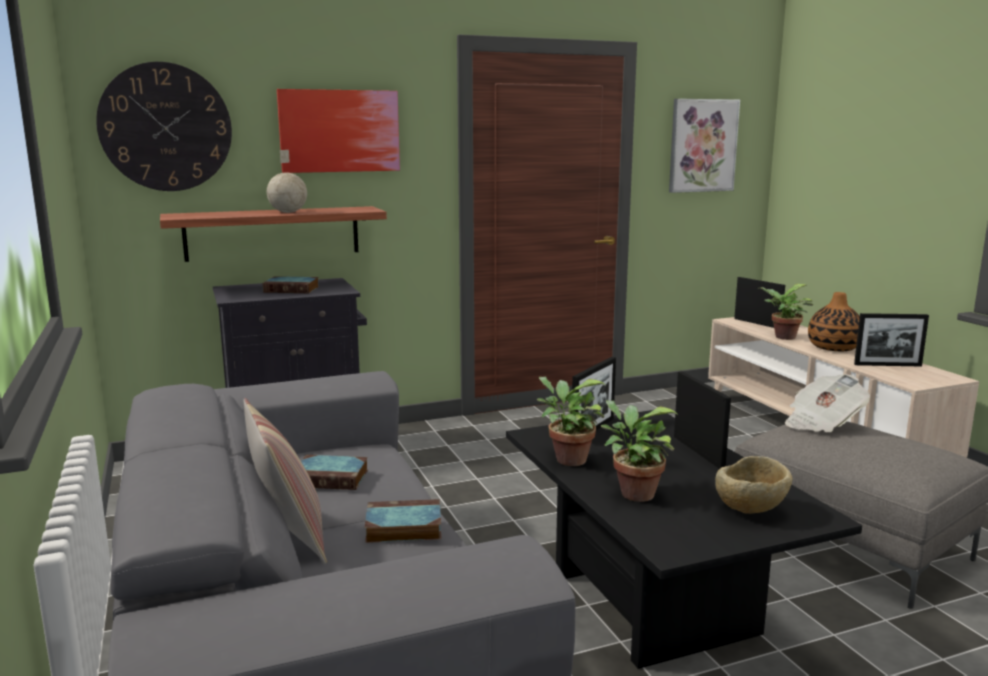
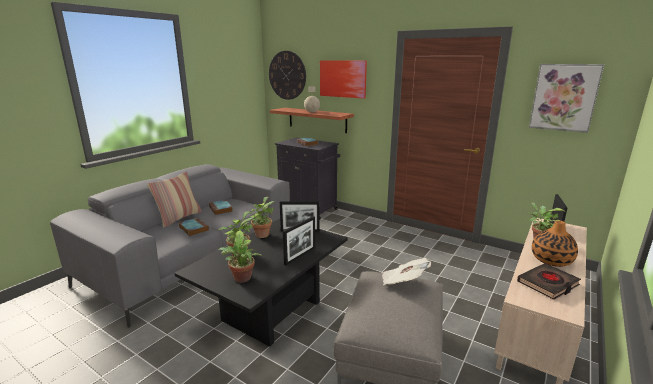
camera: 55 degrees right, 5 degrees up
beige bowl [715,456,792,514] -> potted plant [218,230,262,283]
picture frame [854,313,929,366] -> black book [517,263,581,300]

